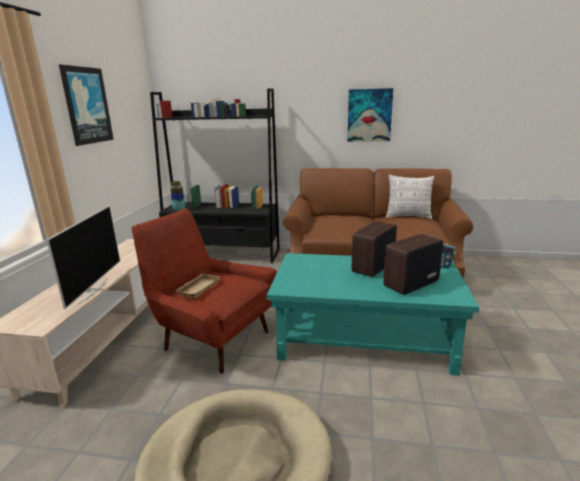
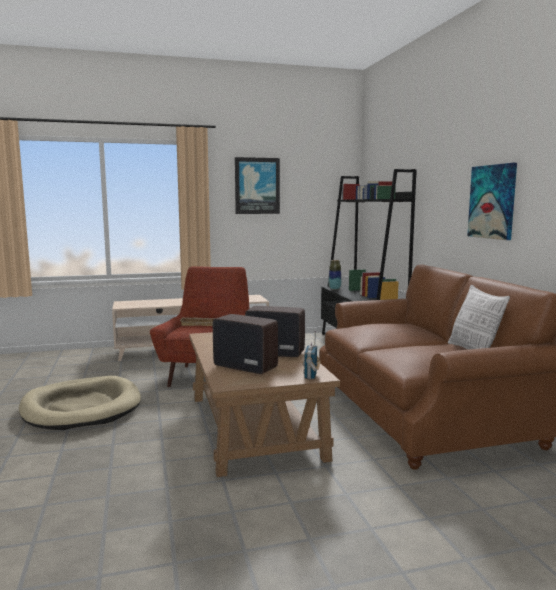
camera: 65 degrees right, 10 degrees down
television [46,205,120,310] -> none
turquoise coffee table [267,253,479,376] -> brown coffee table [189,332,340,477]

